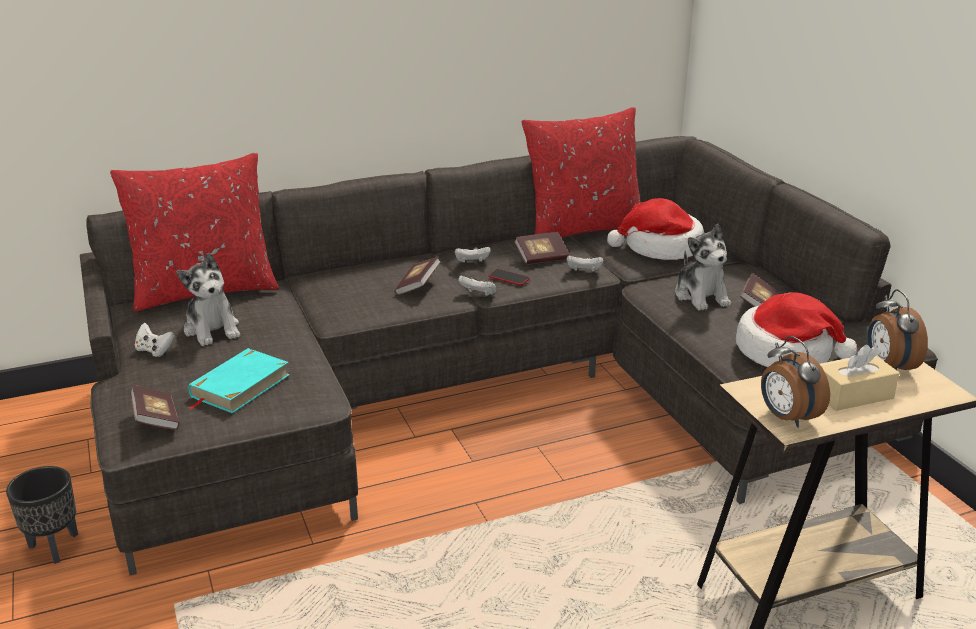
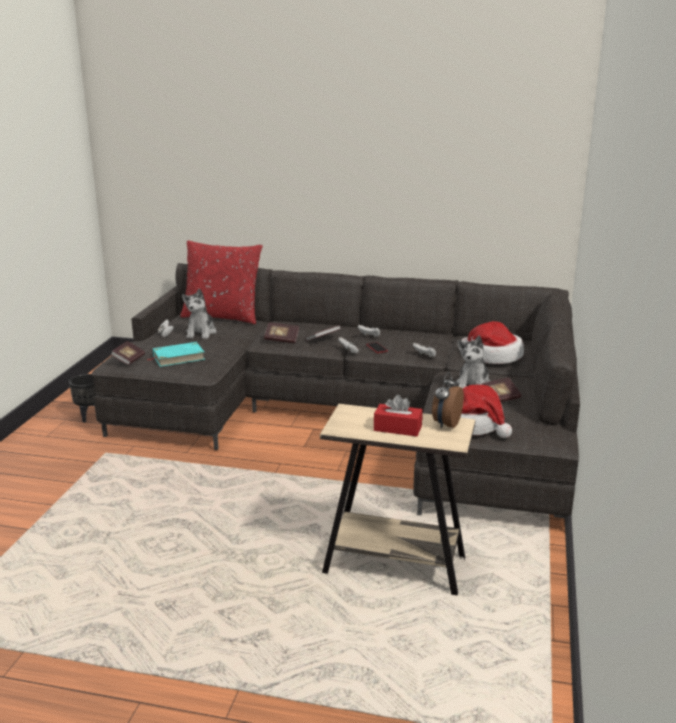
camera: 35 degrees right, 5 degrees down
book [514,232,570,265] -> book moved to [264,322,299,344]
red pillow [522,107,641,238] -> none
alarm clock [761,336,830,428] -> none
beige tissue box [821,345,900,411] -> red tissue box [374,395,423,436]

